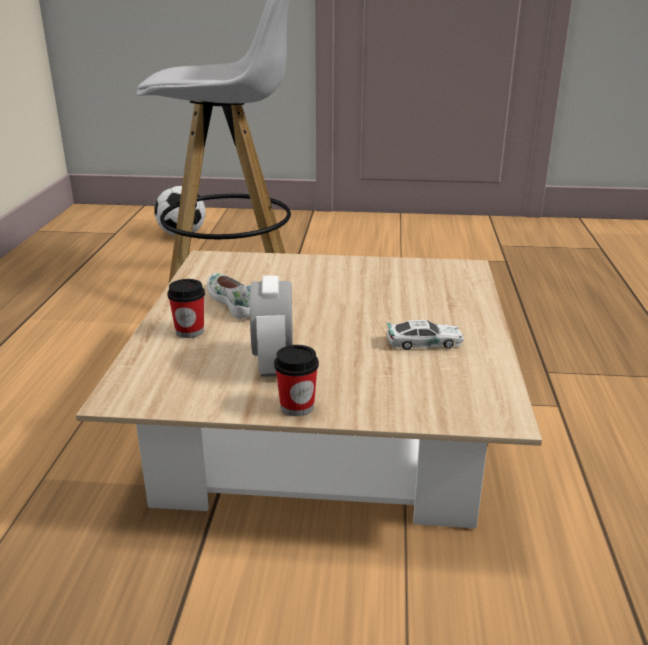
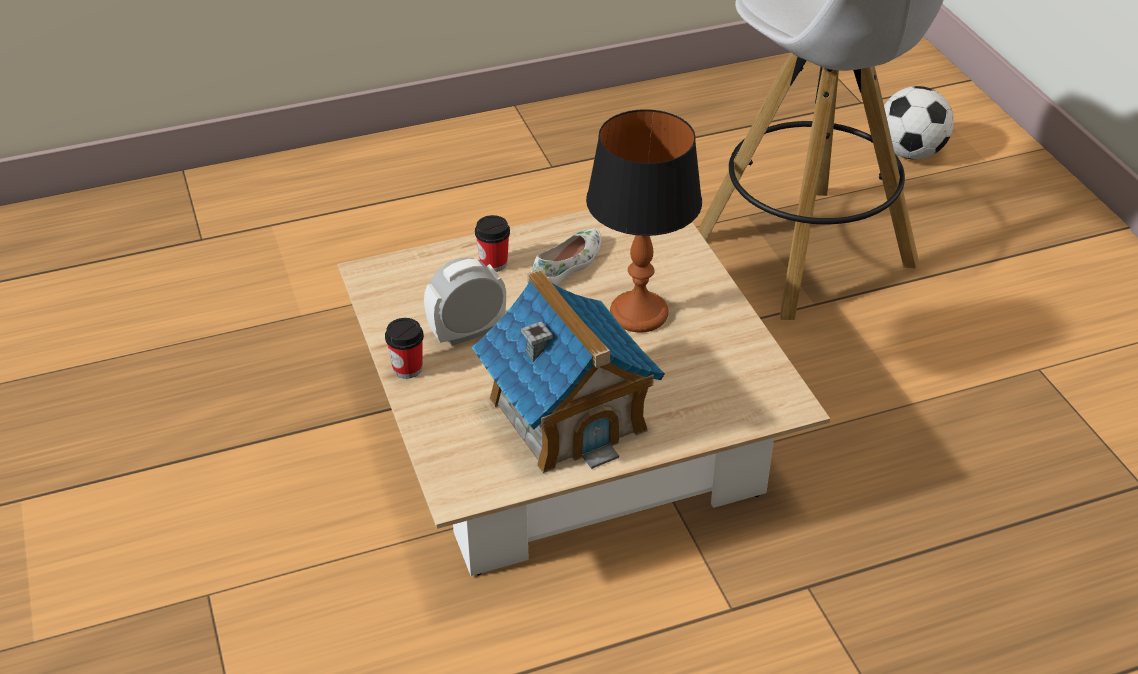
camera: 65 degrees right, 15 degrees up
toy car [387,320,464,350] -> toy house [472,269,665,473]
none -> table lamp [586,109,702,333]

